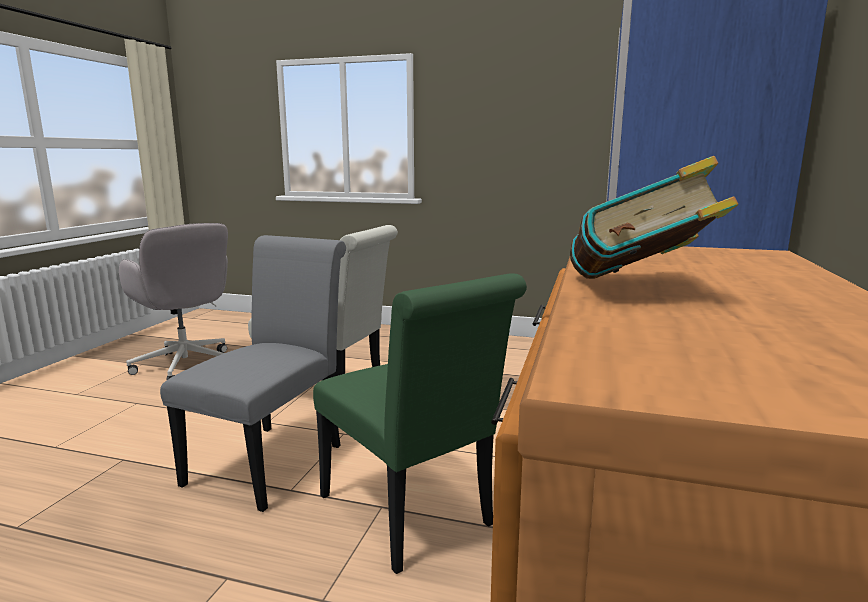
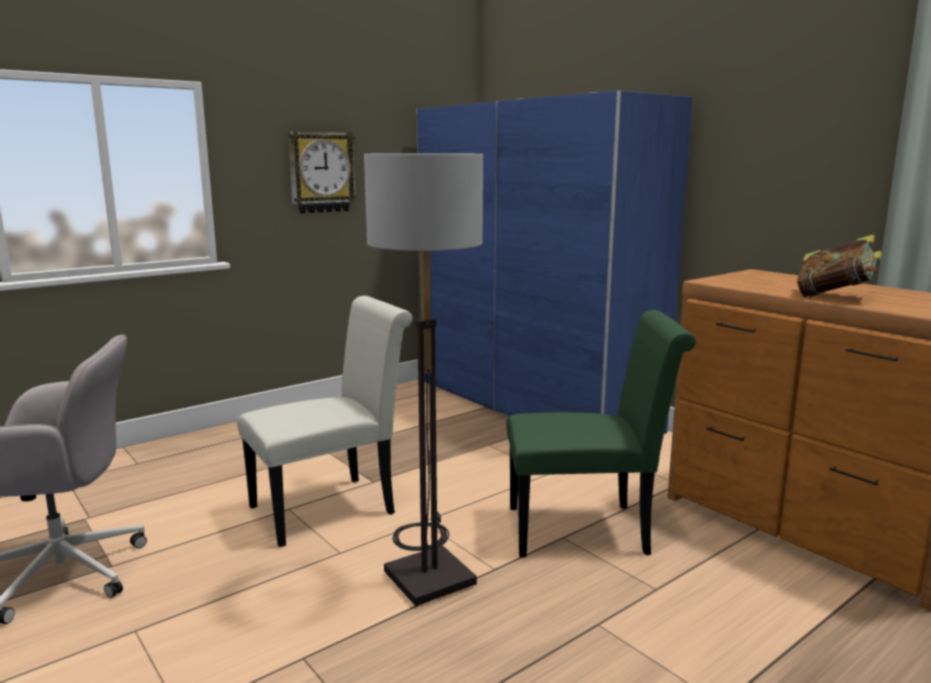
camera: 55 degrees left, 0 degrees up
grey chair [160,235,346,512] -> floor lamp [364,154,483,606]
none -> wall clock [288,131,357,214]

